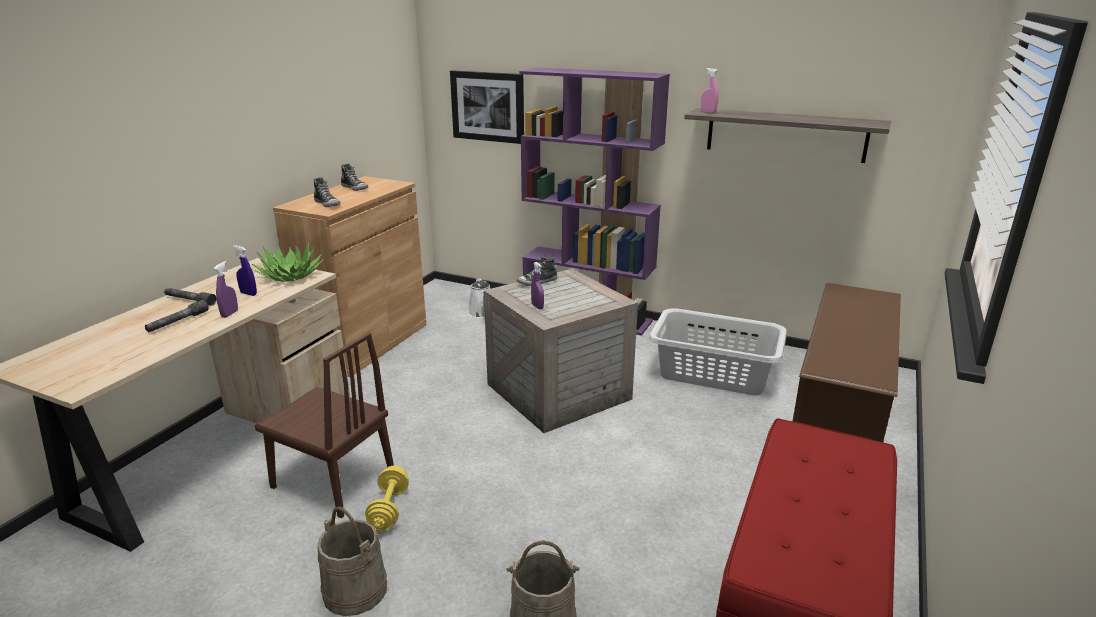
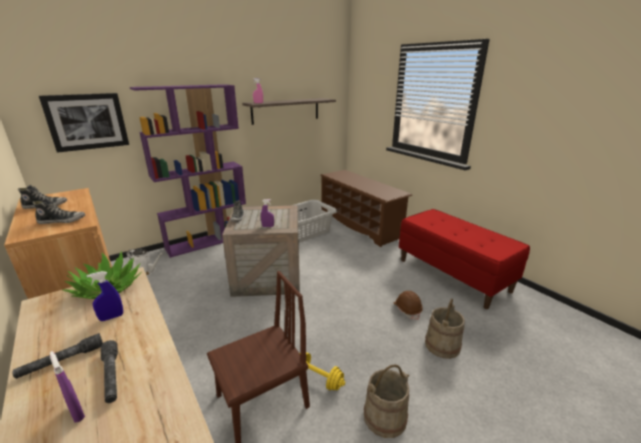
camera: 60 degrees left, 0 degrees up
purple spray bottle [214,261,238,318] -> purple spray bottle moved to [50,351,85,422]
none -> brown hard hat [394,291,423,320]

